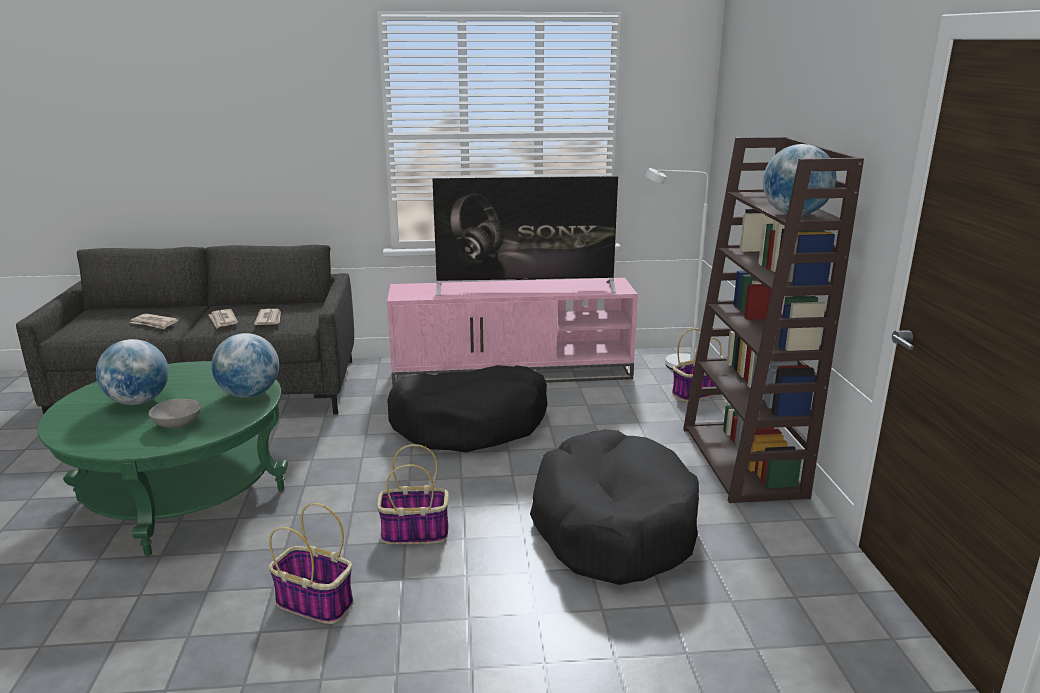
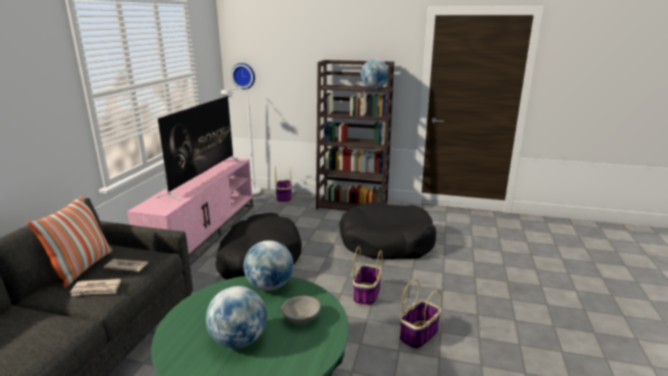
camera: 70 degrees left, 0 degrees up
newspaper [130,313,179,329] -> none
none -> pillow [28,195,112,288]
none -> wall clock [231,63,255,89]

